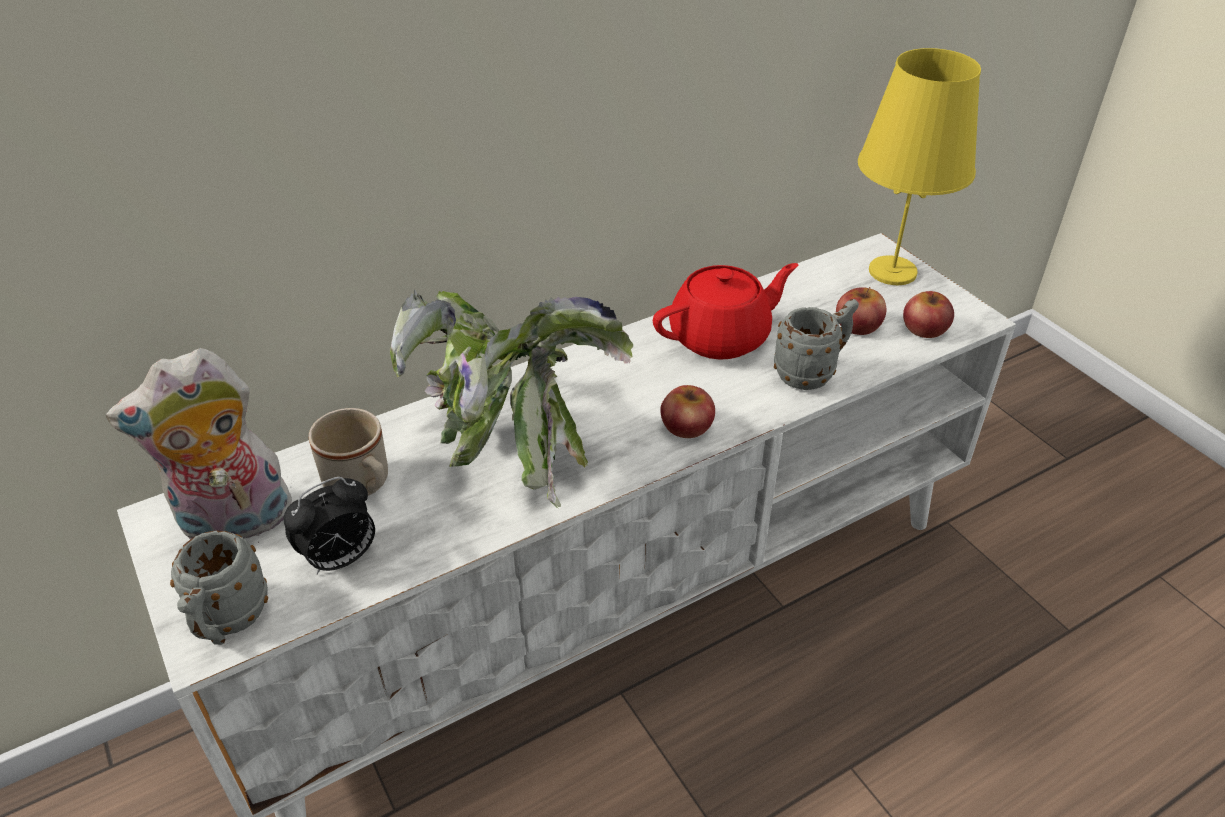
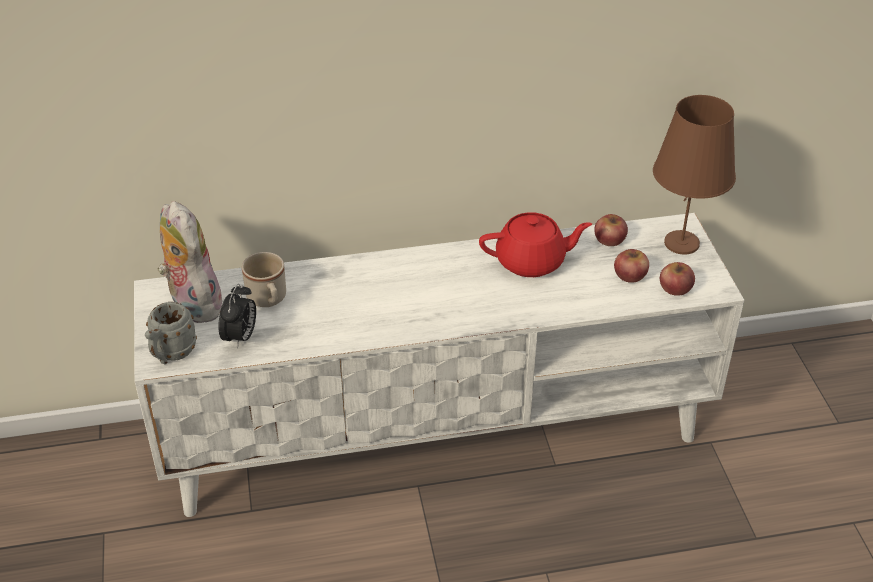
camera: 20 degrees right, 0 degrees up
plush toy [106,348,294,543] -> plush toy turned 60 degrees clockwise [157,201,224,323]
alarm clock [283,477,375,574] -> alarm clock turned 60 degrees counterclockwise [218,284,256,349]
potted plant [390,290,633,509] -> none
apple [660,385,715,438] -> apple moved to [594,214,628,246]
grey mug [774,299,859,390] -> none
yellow table lamp [858,48,981,285] -> brown table lamp [653,95,736,254]

